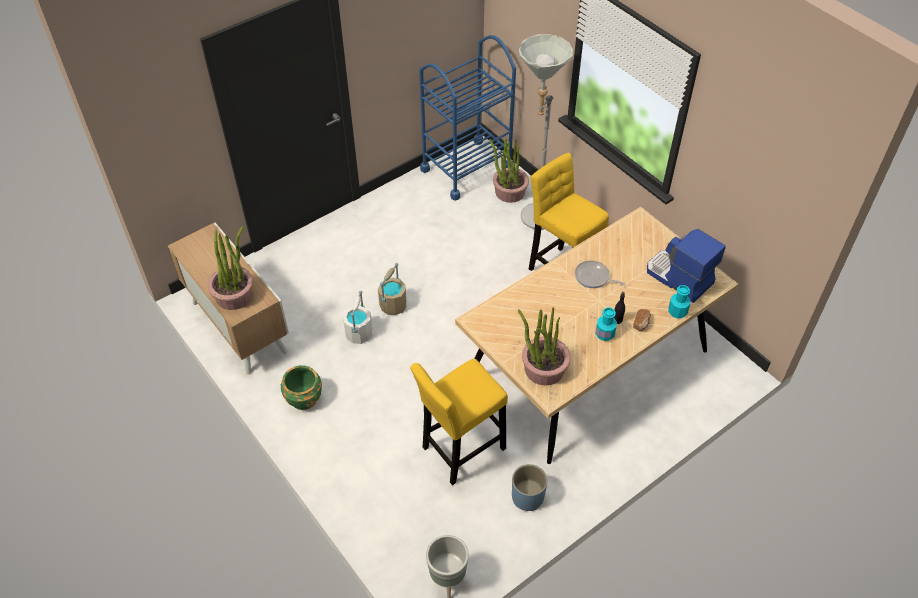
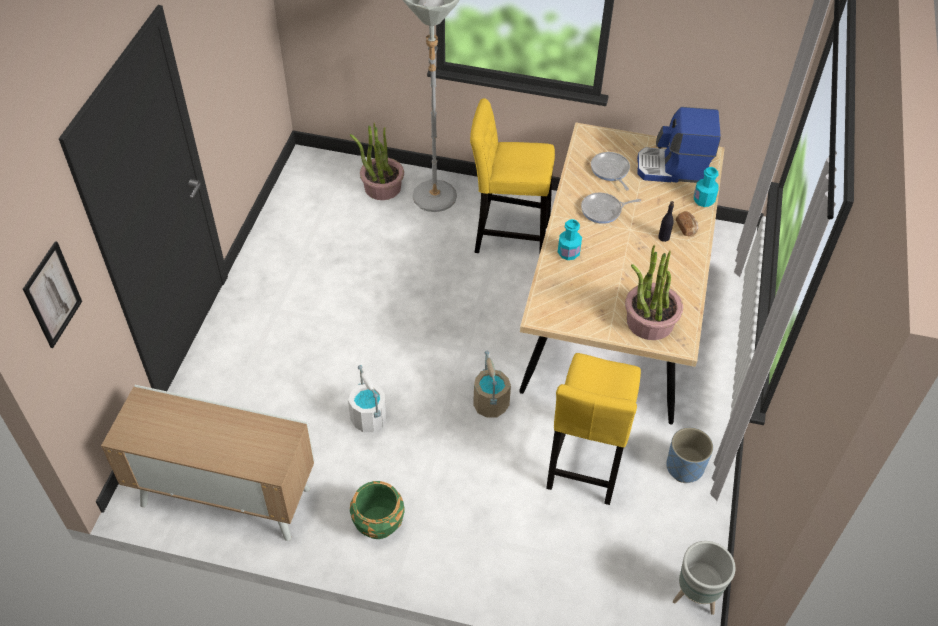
camera: 40 degrees left, 0 degrees up
potted plant [208,226,253,310] -> none
beige bucket [378,263,406,315] -> beige bucket moved to [473,351,511,418]
blue cart [419,35,516,201] -> none
turquoise bottle [595,307,617,341] -> turquoise bottle moved to [558,219,582,260]
none -> picture [23,241,82,348]
none -> frying pan [591,152,630,190]

